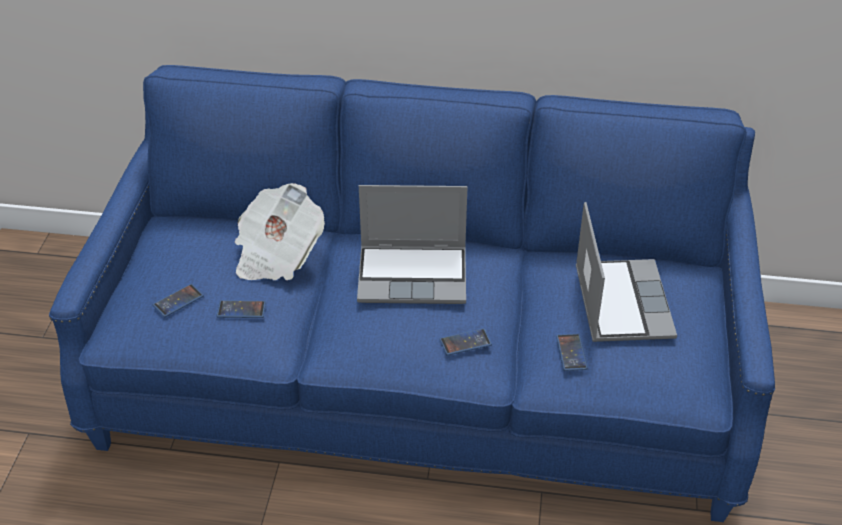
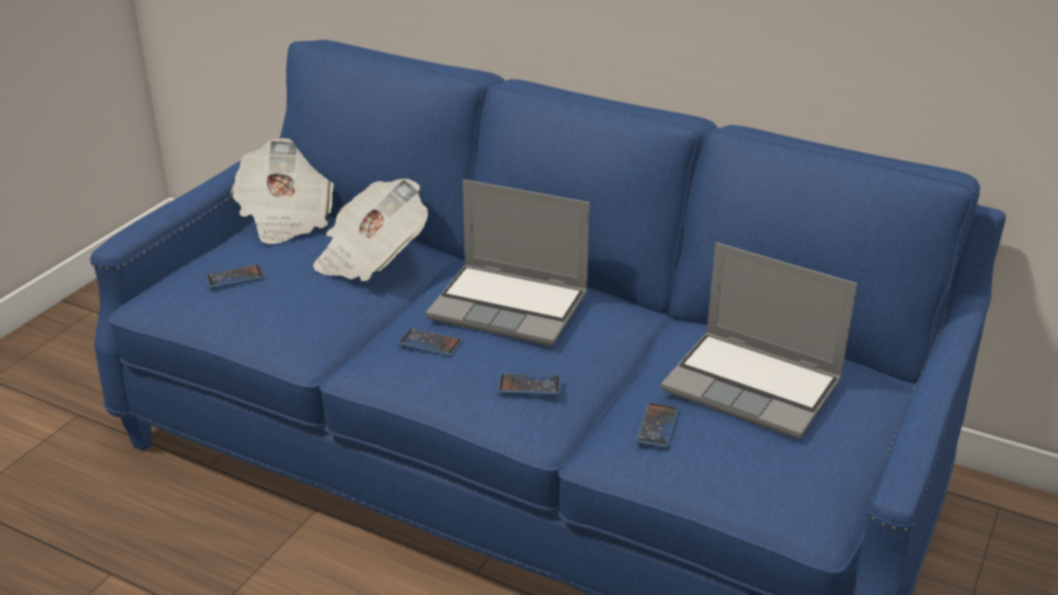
camera: 20 degrees right, 10 degrees down
phone [217,300,266,318] -> phone moved to [397,328,463,357]
laptop [576,202,677,342] -> laptop turned 105 degrees clockwise [661,242,857,439]
none -> newspaper [231,138,334,245]

